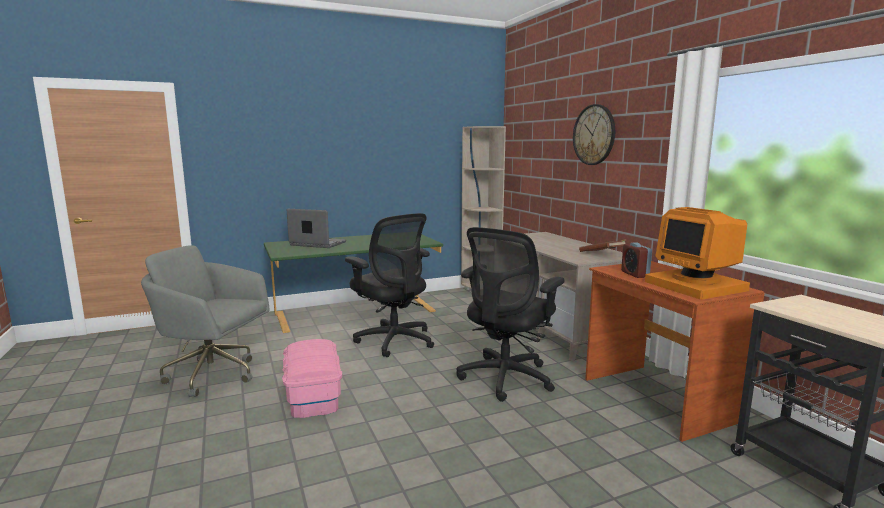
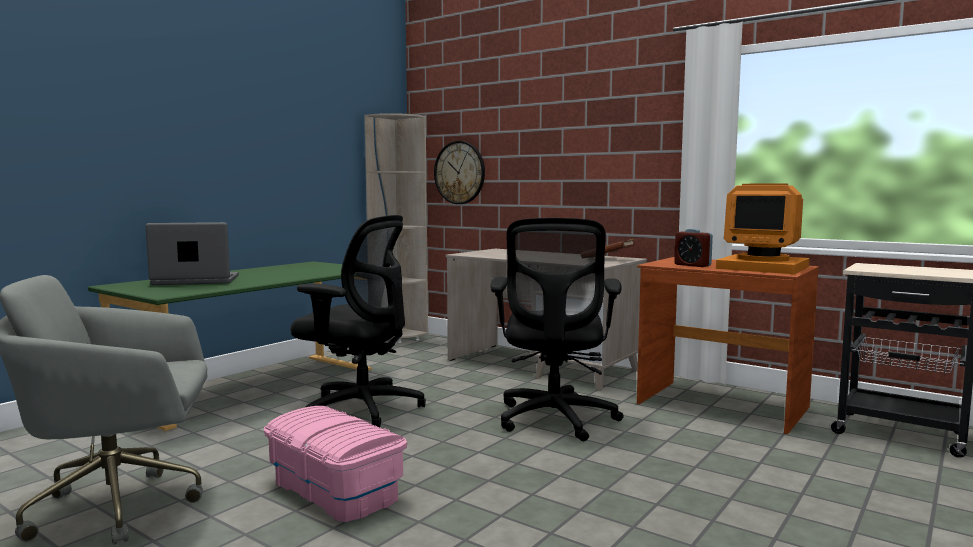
camera: 30 degrees left, 5 degrees down
wall clock [573,104,615,165] -> wall clock moved to [434,141,485,204]

